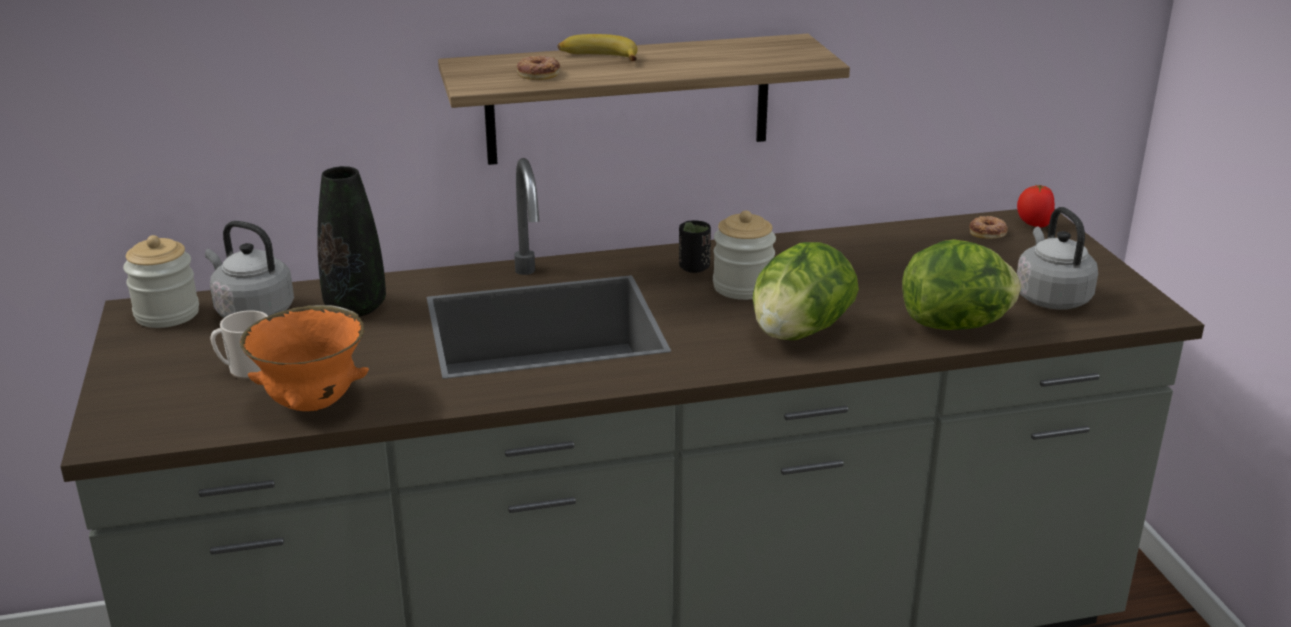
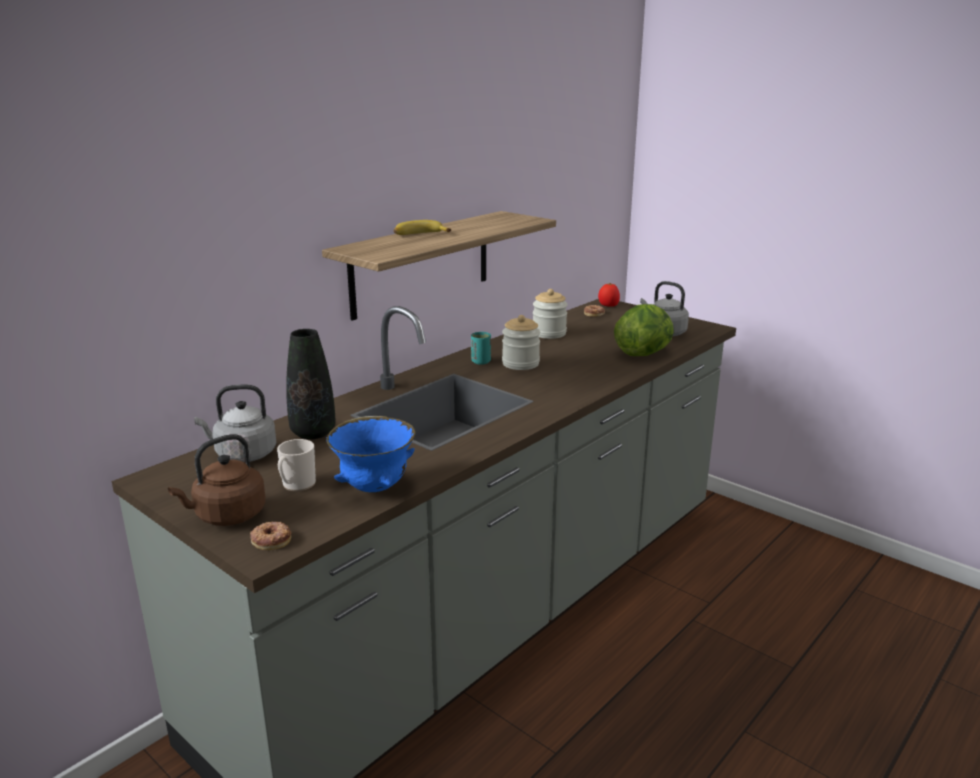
camera: 35 degrees left, 5 degrees down
jar [123,235,199,328] -> jar moved to [533,289,568,339]
orange bowl [240,305,369,411] -> blue bowl [326,416,416,493]
donut [517,56,561,80] -> donut moved to [250,522,291,550]
black cup [679,220,711,273] -> turquoise cup [471,332,491,365]
lettuce [753,242,859,340] -> none
none -> brown kettle [168,434,266,526]

